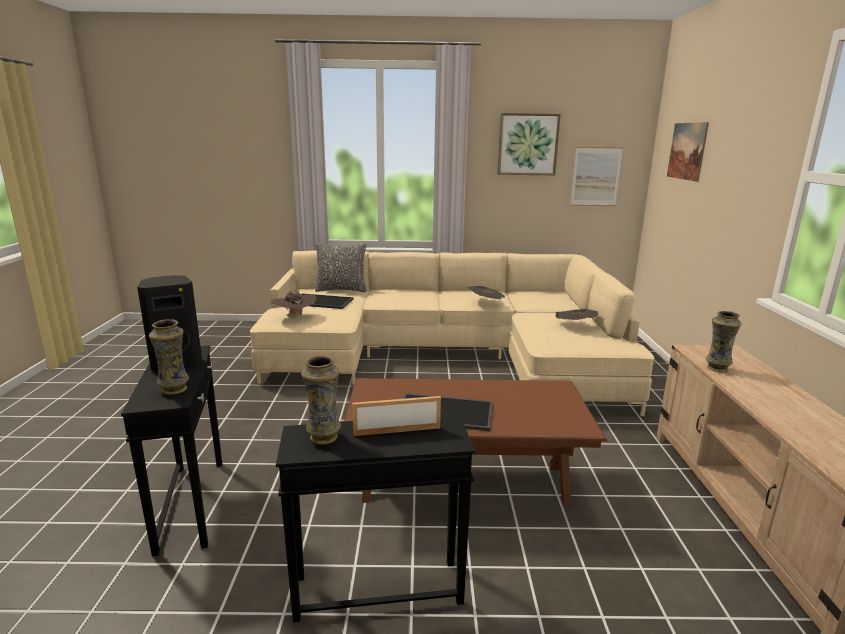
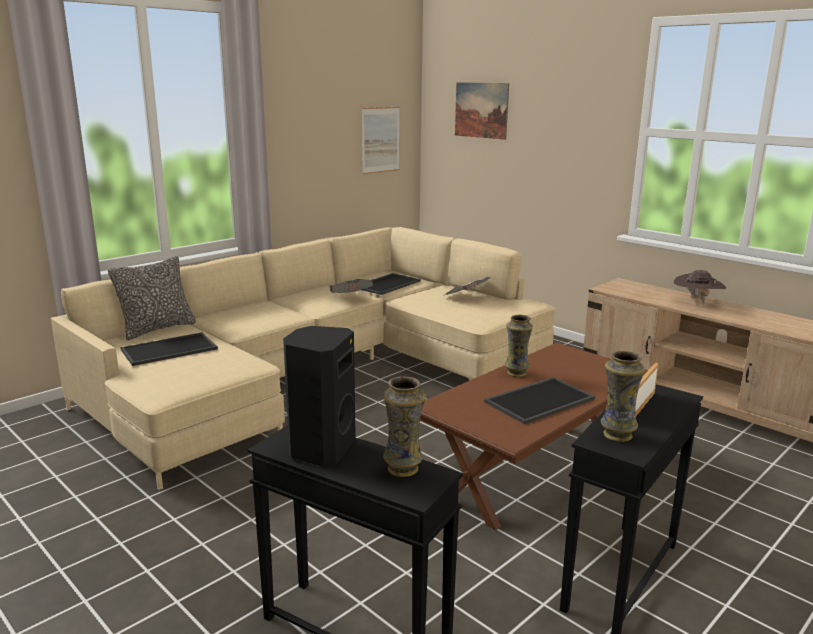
camera: 45 degrees left, 0 degrees up
brown hat [270,290,316,319] -> brown hat moved to [674,270,726,303]
picture [497,113,561,175] -> none
vase [706,311,741,372] -> vase moved to [505,315,533,377]
none -> tray [361,273,421,295]

